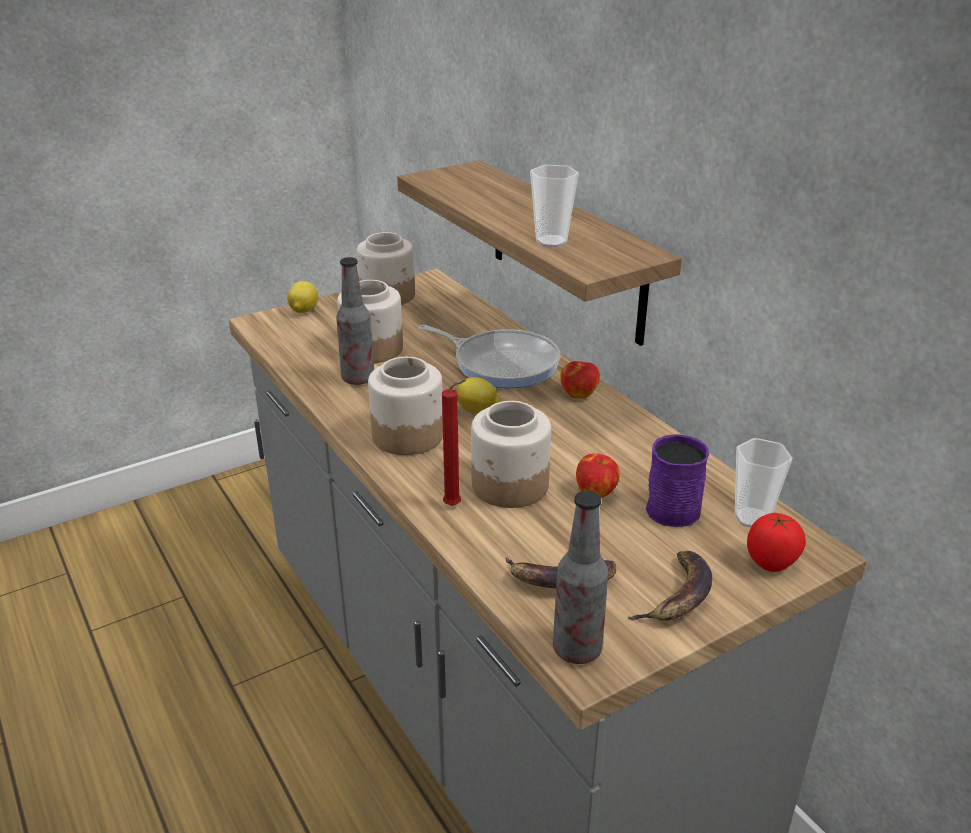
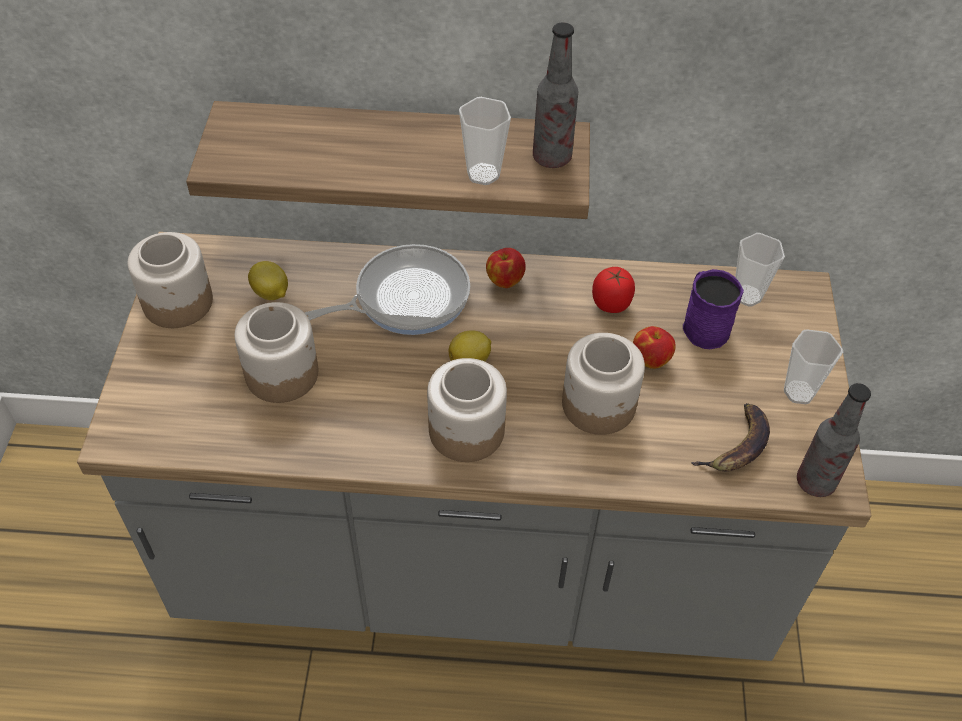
camera: 55 degrees left, 20 degrees up
lemon [287,281,318,313] -> lemon moved to [248,261,288,300]
bottle [336,257,374,385] -> bottle moved to [533,22,578,168]
red candle [442,380,466,506] -> none
banana [627,551,712,621] -> cup [784,329,843,404]
tomato [747,512,806,572] -> tomato moved to [592,267,635,313]

